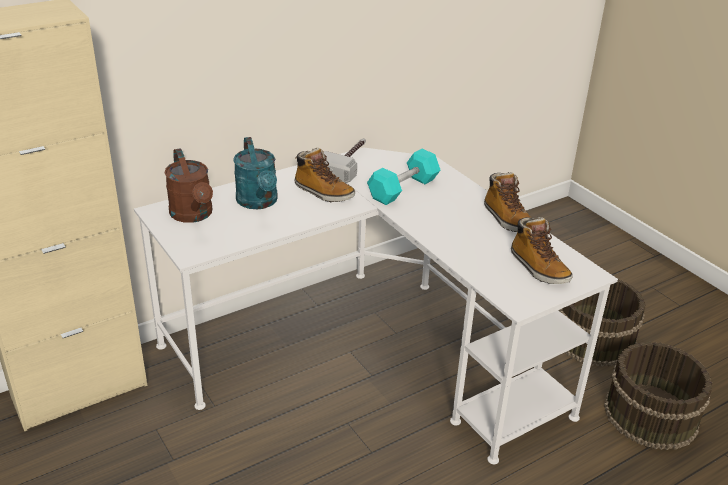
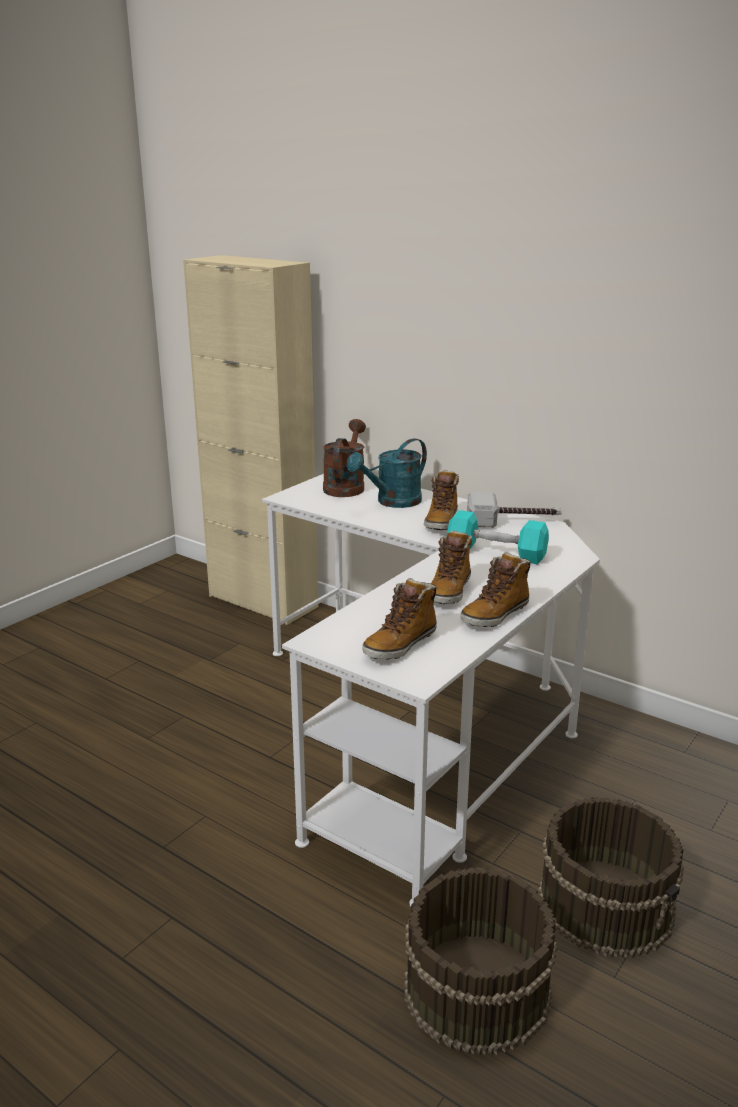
camera: 70 degrees right, 10 degrees down
brown watering can [165,148,213,223] -> brown watering can turned 150 degrees clockwise [323,419,366,497]
none -> boot [431,531,472,604]

